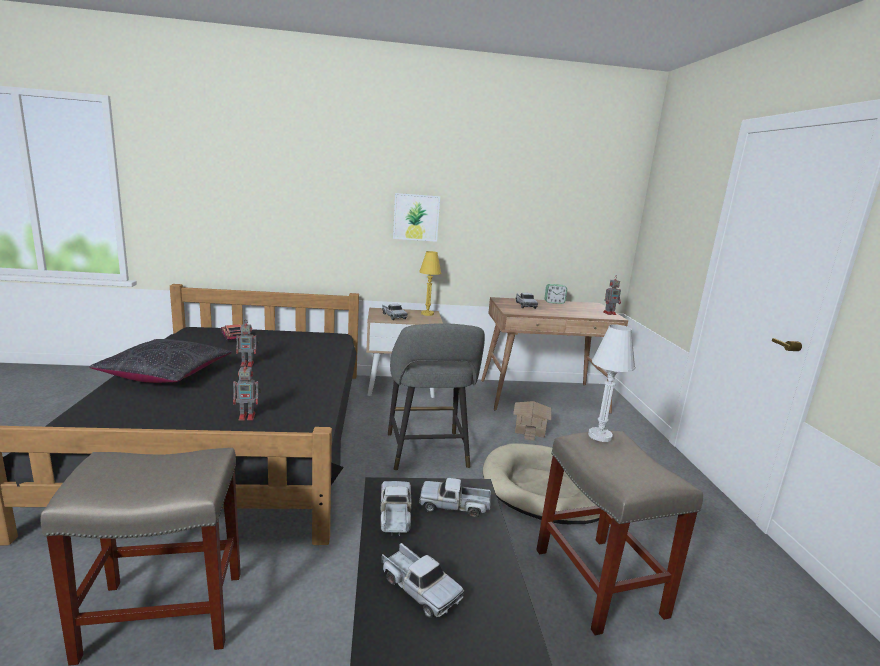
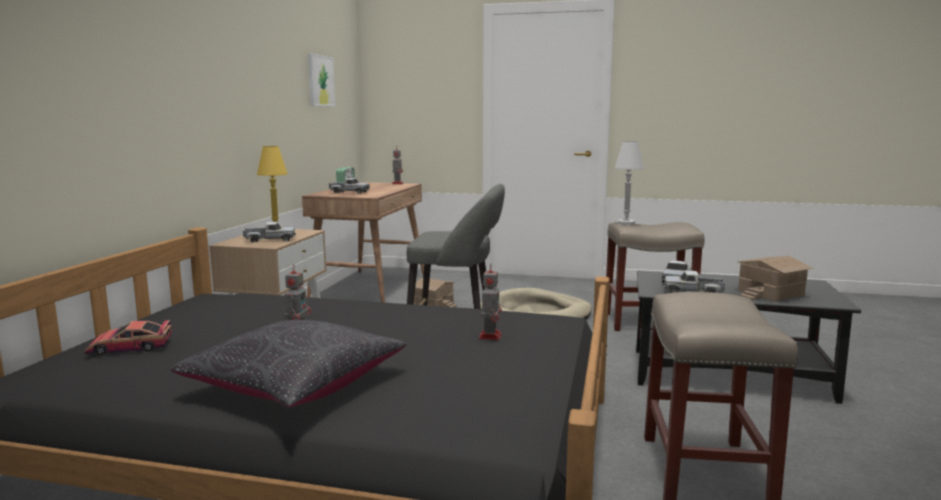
camera: 70 degrees left, 5 degrees down
toy truck [382,543,464,618] -> toy house [737,256,814,302]
picture [393,193,440,242] -> picture moved to [308,54,335,106]

